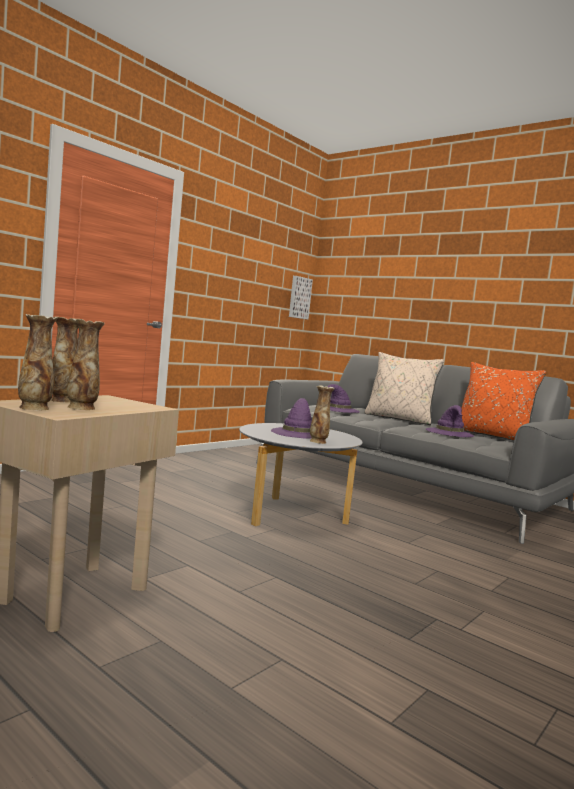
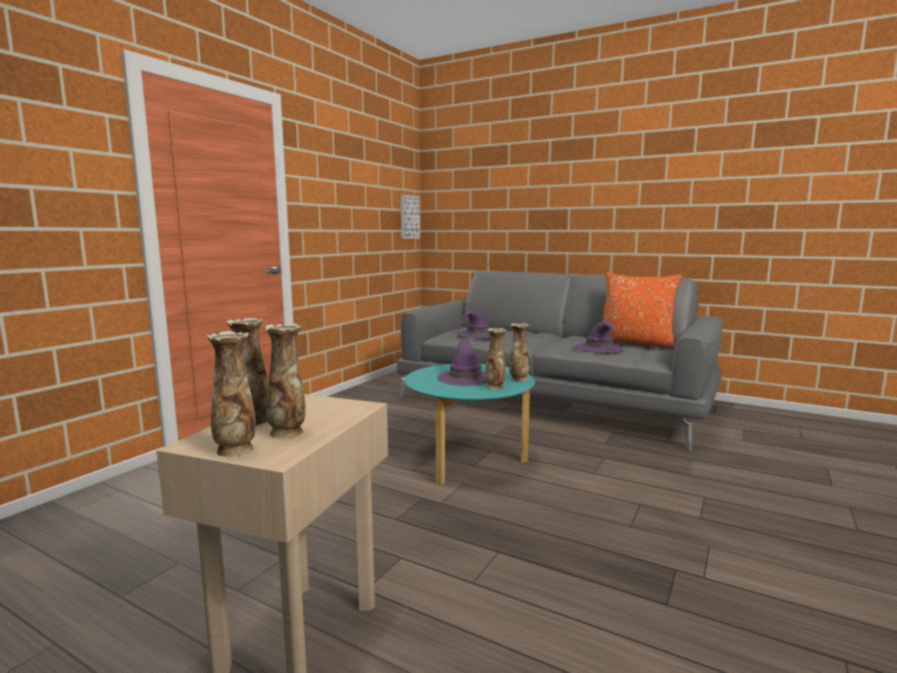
camera: 10 degrees left, 5 degrees up
grey coffee table [239,423,363,526] -> turquoise coffee table [404,364,535,485]
beige pillow [365,352,444,425] -> none
none -> vase [509,323,529,382]

